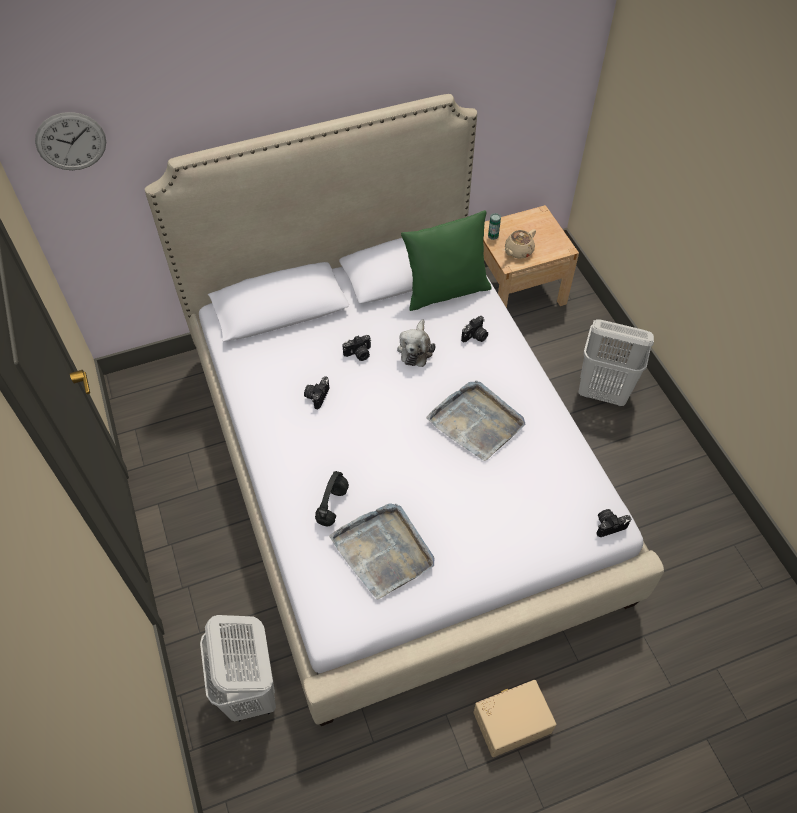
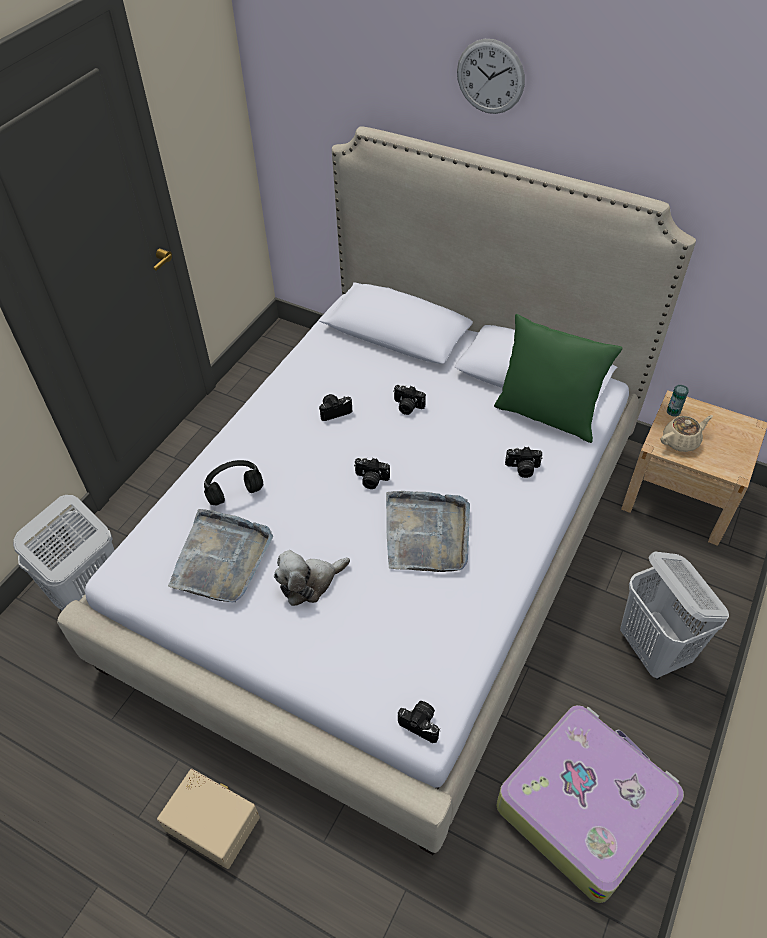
camera: 50 degrees right, 5 degrees down
wall clock [35,112,106,170] -> wall clock moved to [457,39,525,114]
plush toy [397,319,435,367] -> plush toy moved to [274,550,350,606]
beige teapot [504,229,536,259] -> beige teapot turned 150 degrees clockwise [660,415,713,452]
none -> camera [354,458,390,489]
none -> suitcase [496,705,684,903]

